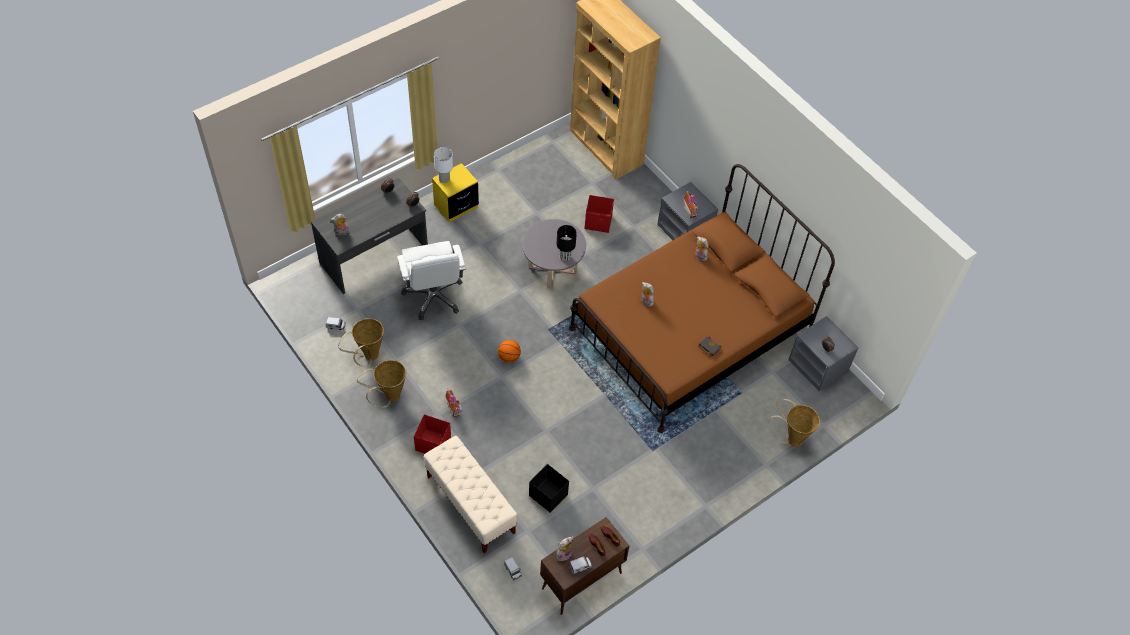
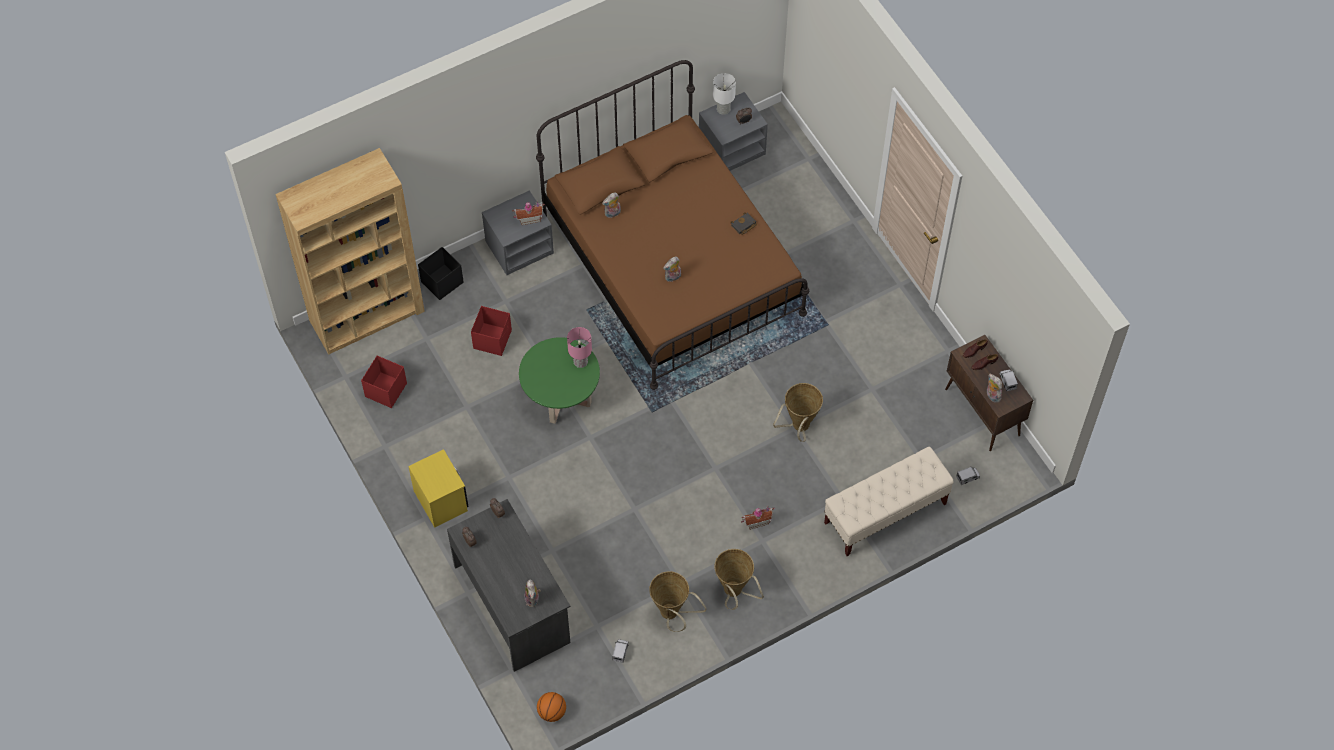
camera: 80 degrees left, 5 degrees up
white office chair [397,241,466,320] -> none
red storage box [414,414,451,454] -> red storage box moved to [361,355,407,408]
white table lamp [434,147,453,183] -> white table lamp moved to [713,73,736,115]
basketball [498,340,521,363] -> basketball moved to [537,692,566,722]
grey coffee table [522,219,586,288] -> green coffee table [519,337,600,424]
black storage box [529,464,569,513] -> black storage box moved to [418,247,464,300]
black table lamp [556,225,577,261] -> pink table lamp [567,327,592,368]
basket [769,399,820,447] -> basket moved to [773,383,823,442]

